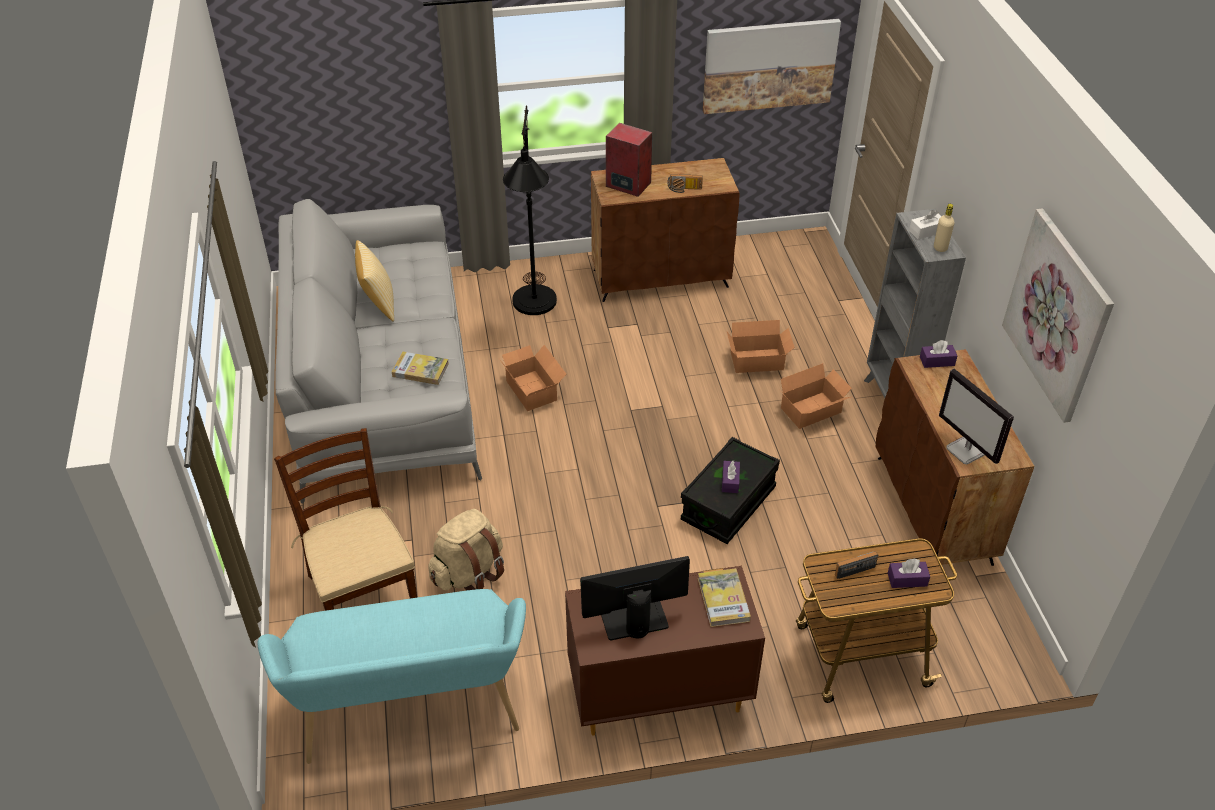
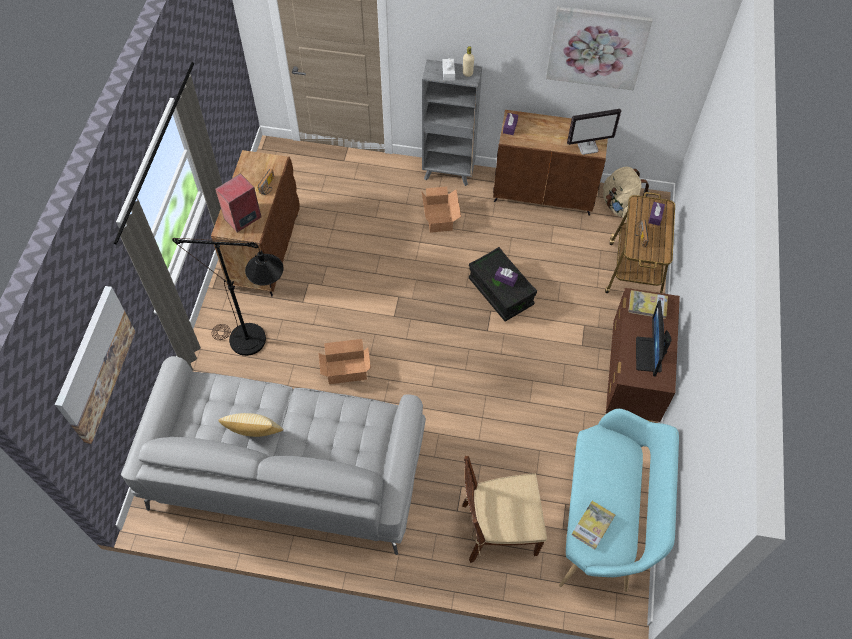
camera: 70 degrees left, 15 degrees up
book [392,351,449,385] -> book moved to [572,501,615,550]
beige backpack [428,509,504,591] -> beige backpack moved to [603,167,649,220]
picture [703,19,841,114] -> picture moved to [55,286,136,444]
cardboard box [727,320,795,373] -> none

